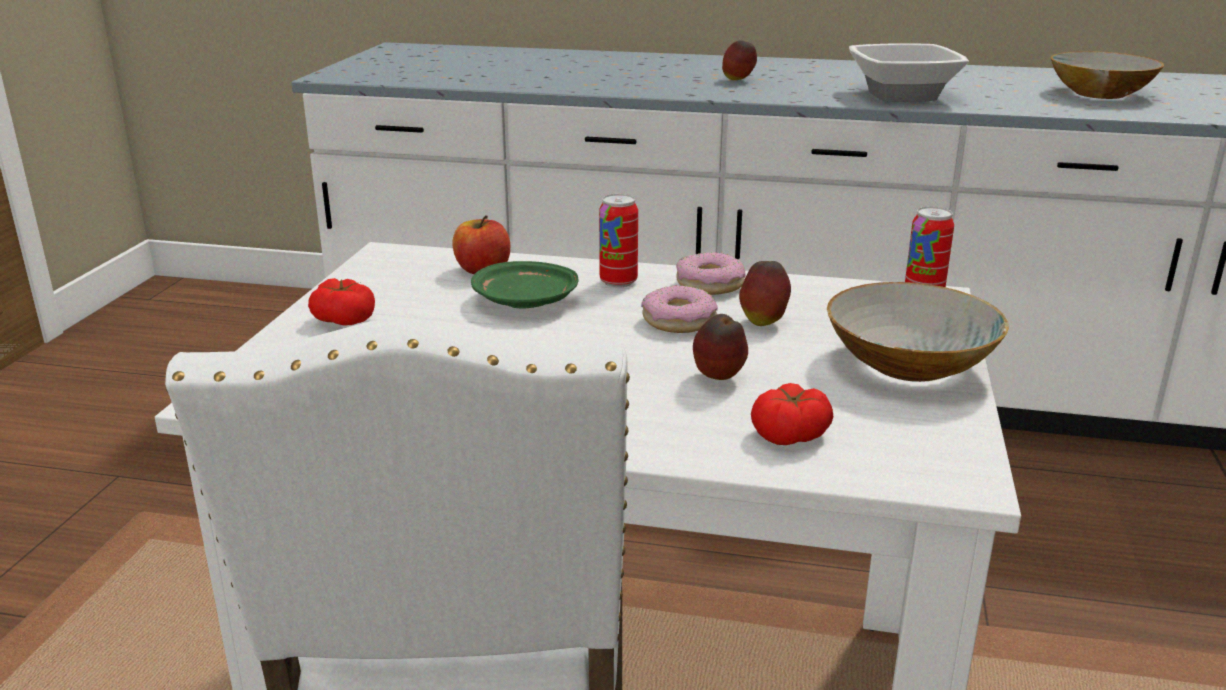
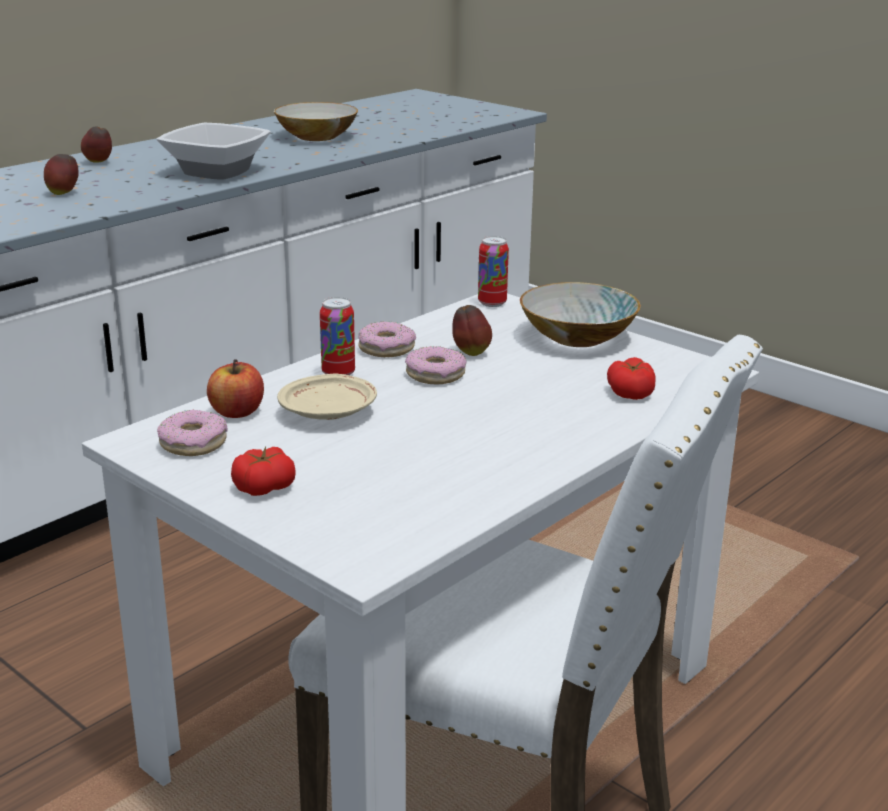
camera: 60 degrees left, 0 degrees up
green plate [471,261,578,309] -> beige plate [277,373,377,420]
apple [693,314,748,380] -> apple moved to [81,126,112,163]
none -> donut [157,410,227,456]

